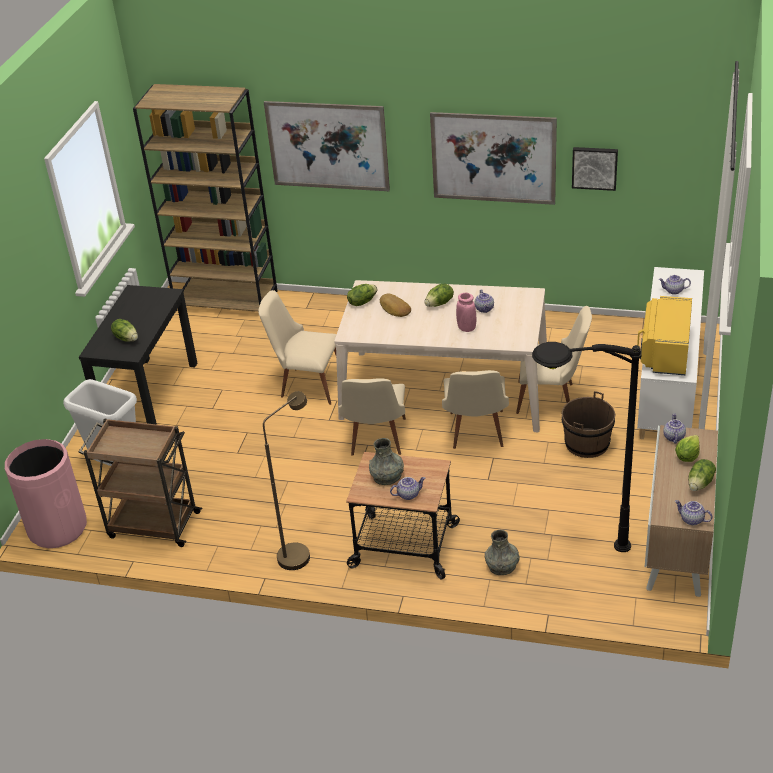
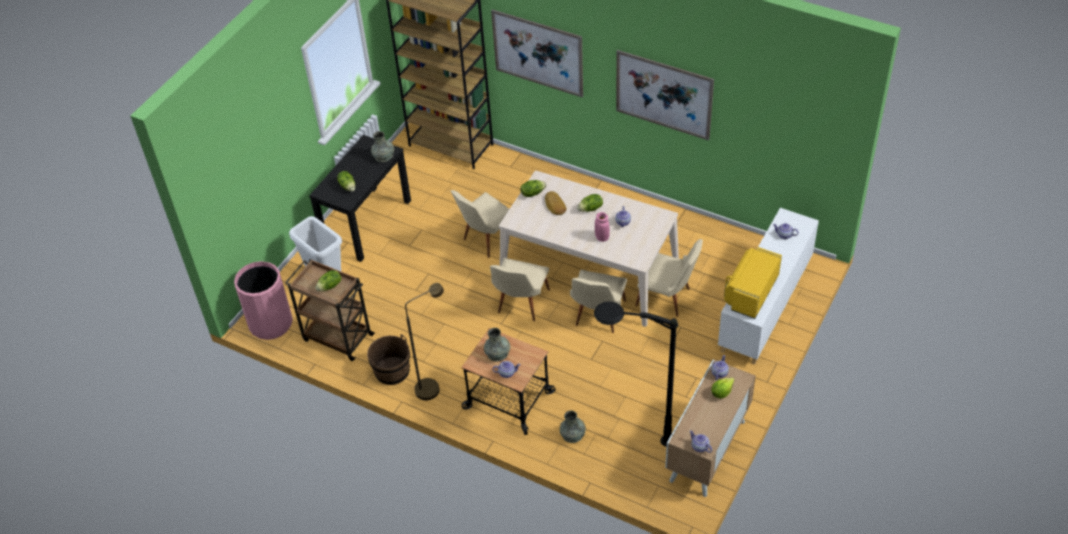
camera: 15 degrees right, 10 degrees up
beige chair [258,290,337,405] -> beige chair turned 75 degrees counterclockwise [451,190,509,258]
brown bucket [562,391,615,458] -> brown bucket moved to [367,334,410,385]
picture [572,147,618,191] -> none
lettuce [688,459,716,491] -> lettuce moved to [315,270,342,291]
none -> grey vase [371,131,394,162]

